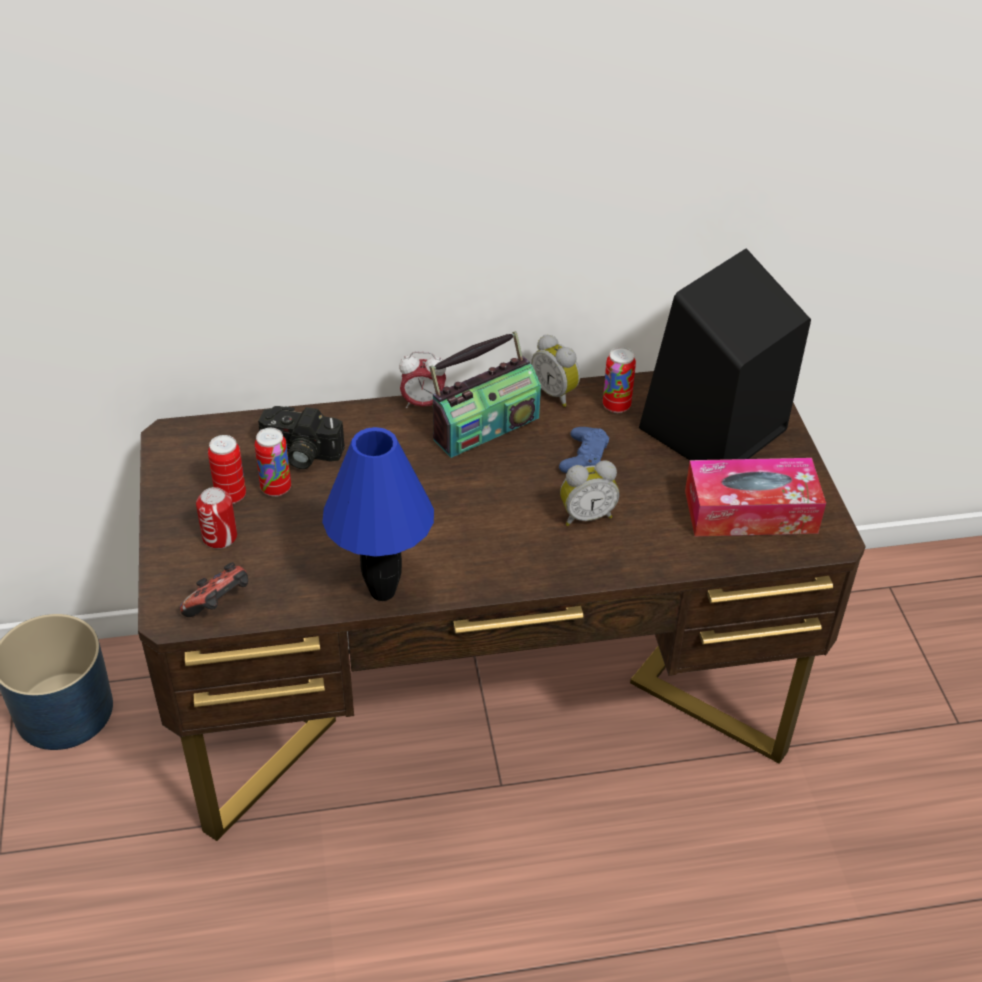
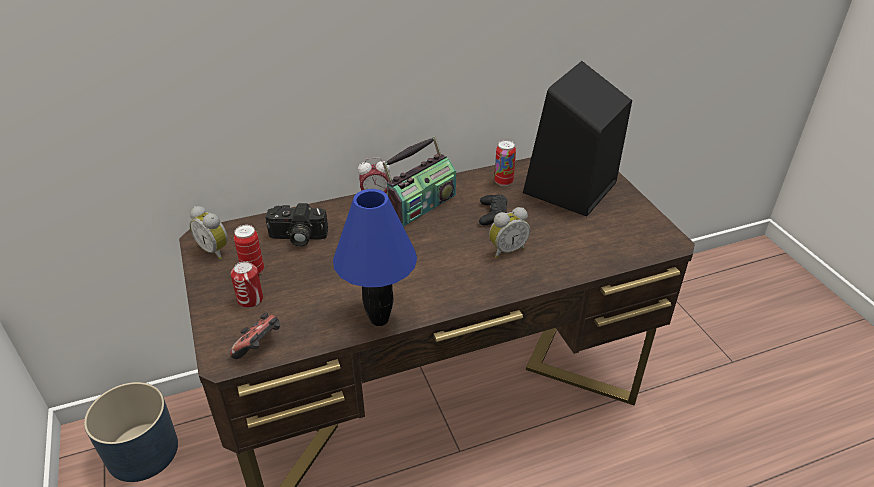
camera: 10 degrees left, 5 degrees down
can [255,428,291,497] -> none
alarm clock [531,334,580,407] -> alarm clock moved to [189,206,228,260]
blue game controller [559,427,609,473] -> black game controller [479,194,508,225]
tissue box [685,458,826,536] -> none

